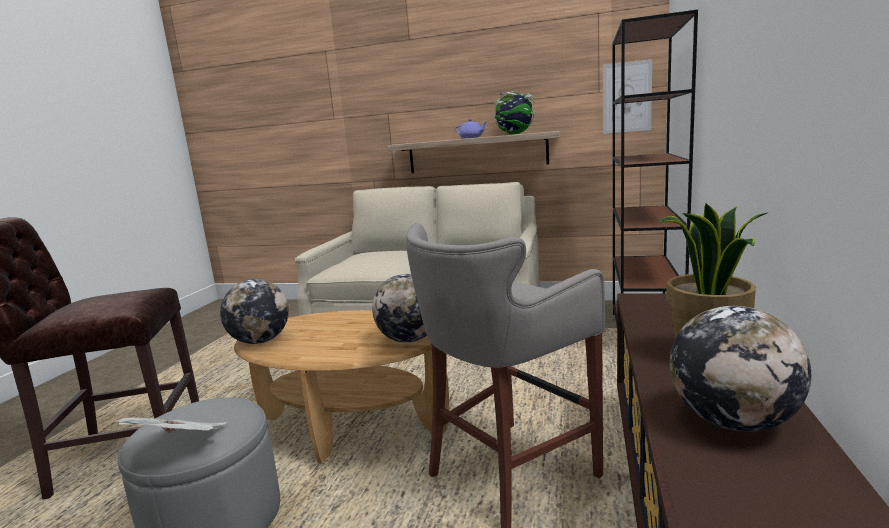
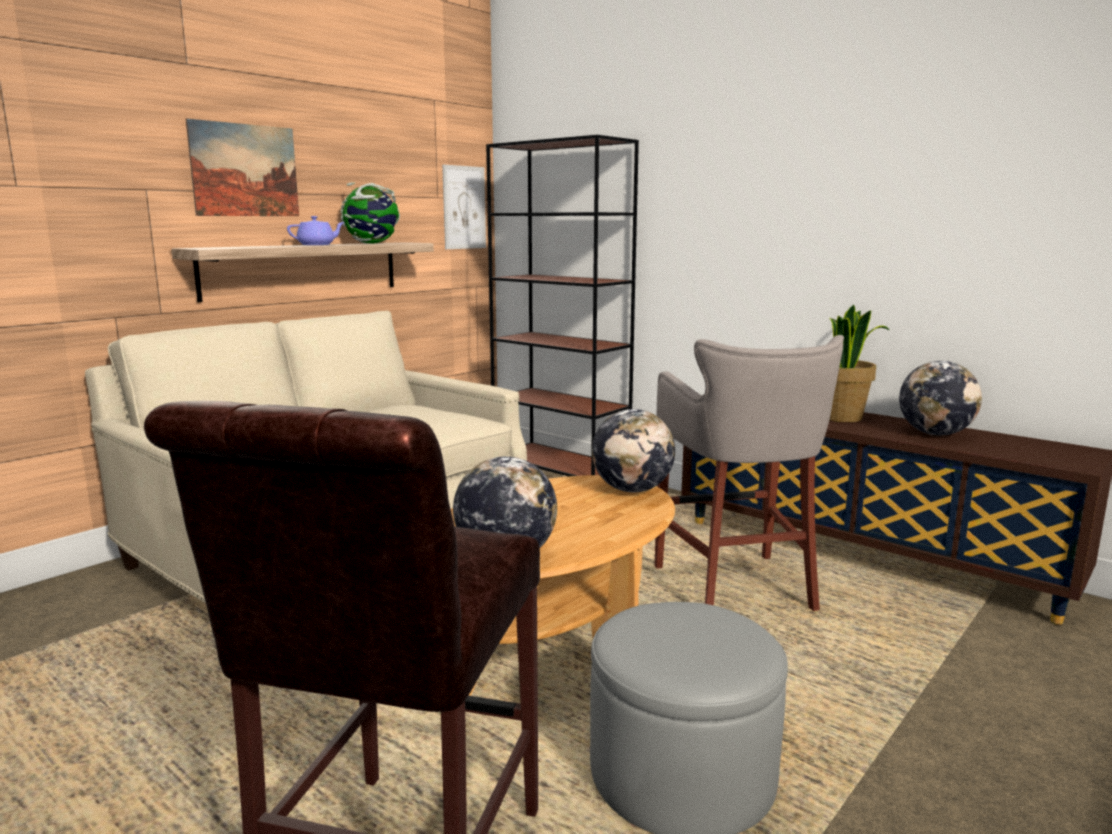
camera: 65 degrees left, 0 degrees up
newspaper [114,417,227,433] -> none
none -> picture [186,118,299,216]

